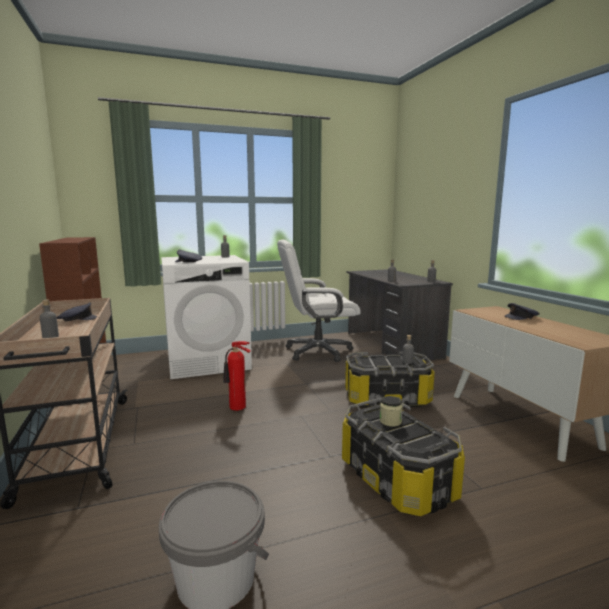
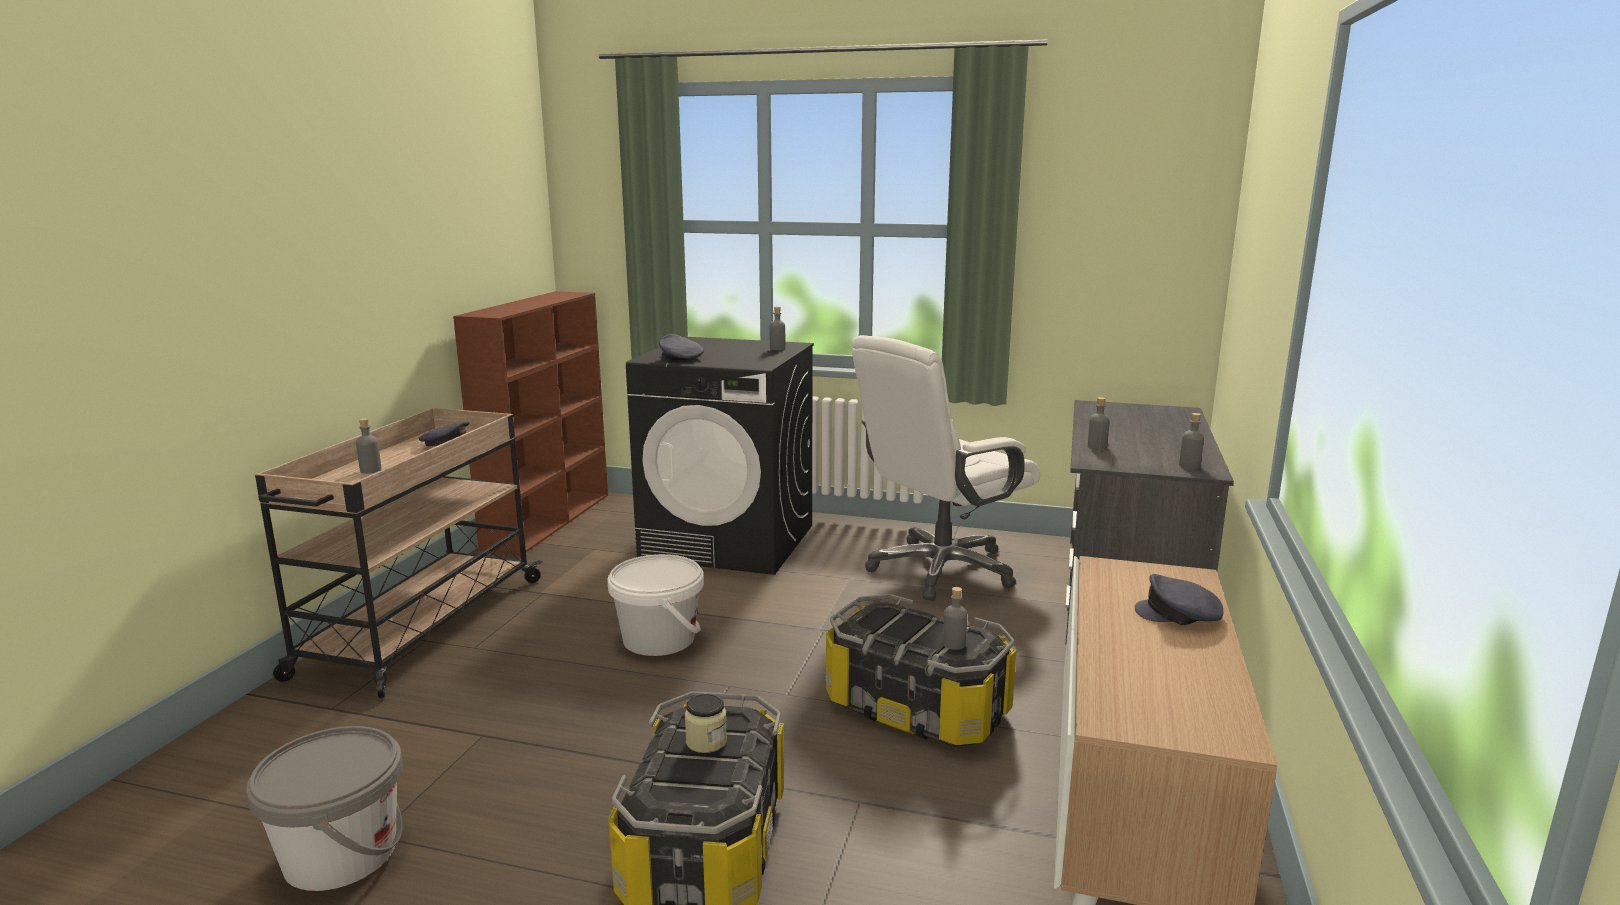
camera: 35 degrees right, 5 degrees up
white washing machine [161,255,252,379] -> black washing machine [626,337,814,575]
fire extinguisher [223,341,251,411] -> white bucket [607,554,704,656]
white office chair [277,240,361,362] -> white office chair turned 60 degrees counterclockwise [852,335,1040,601]

